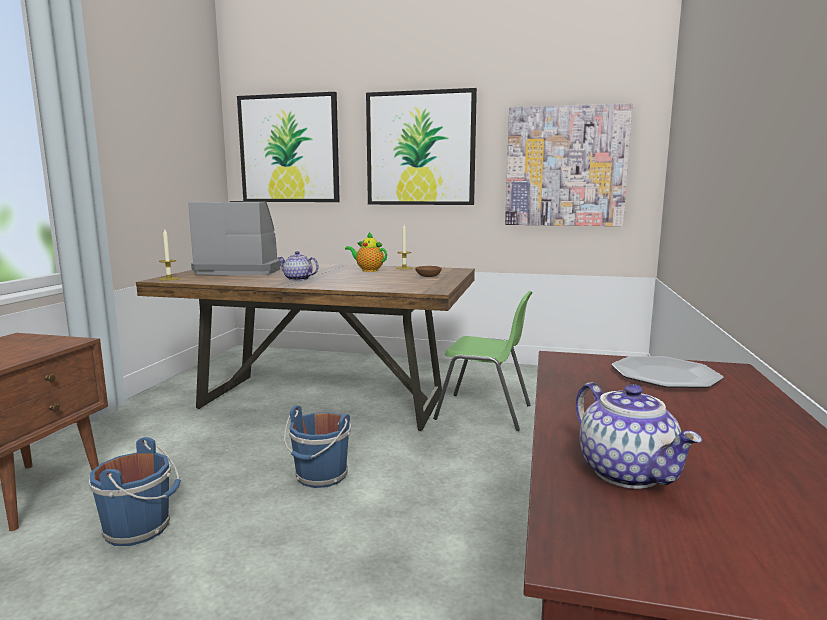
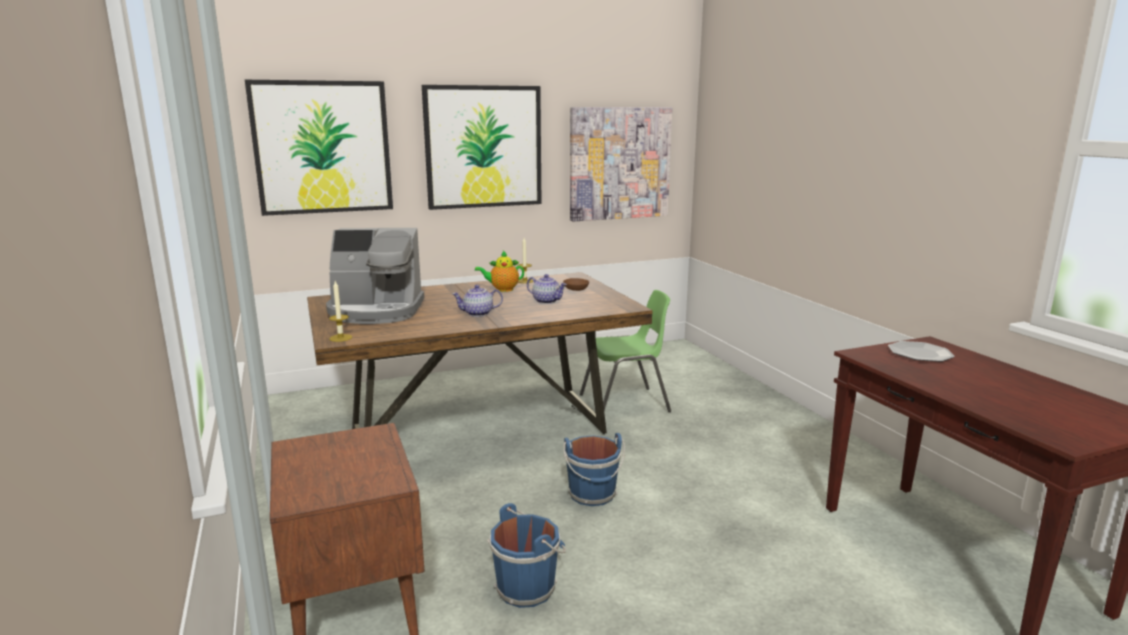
camera: 35 degrees left, 5 degrees up
coffee machine [188,201,281,275] -> coffee machine turned 150 degrees counterclockwise [326,228,425,324]
teapot [576,382,702,489] -> teapot moved to [527,274,567,304]

